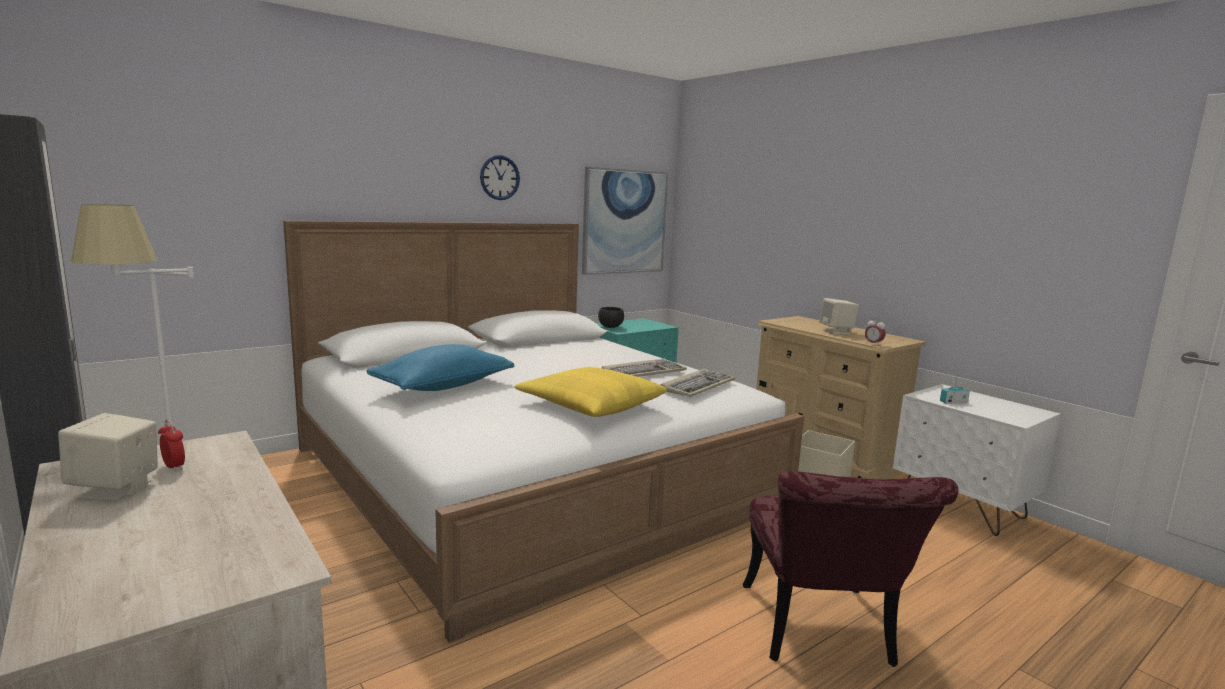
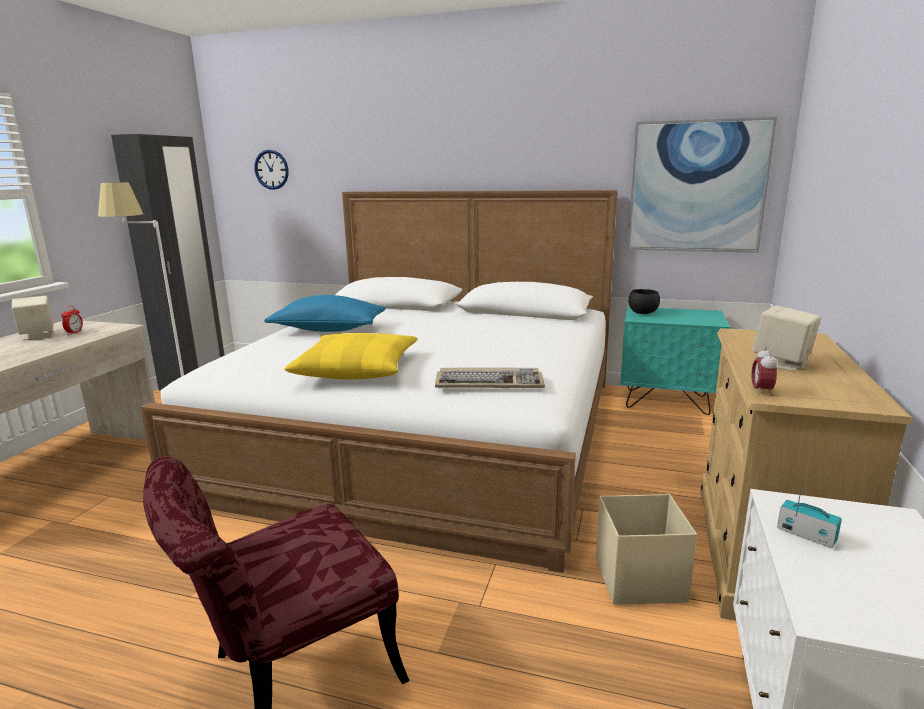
camera: 55 degrees right, 5 degrees up
wall clock [480,155,520,200] -> wall clock moved to [254,150,289,190]
keyboard [602,359,687,377] -> none

